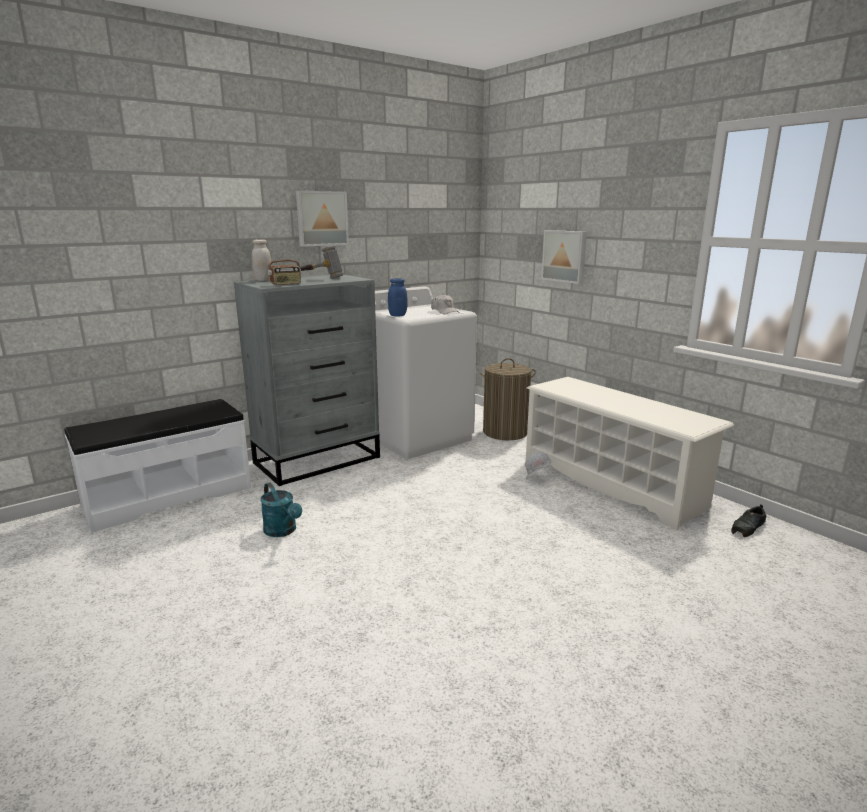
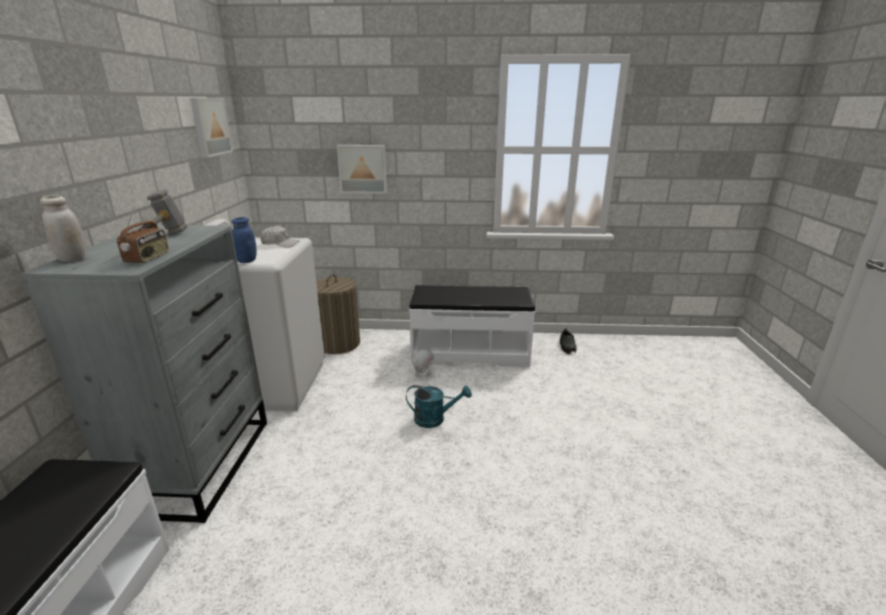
camera: 50 degrees left, 5 degrees up
turquoise watering can [260,483,302,537] -> turquoise watering can moved to [406,385,472,428]
picture [296,191,349,247] -> picture moved to [190,98,233,158]
white shoe rack [526,377,734,530] -> white bench [409,285,535,367]

